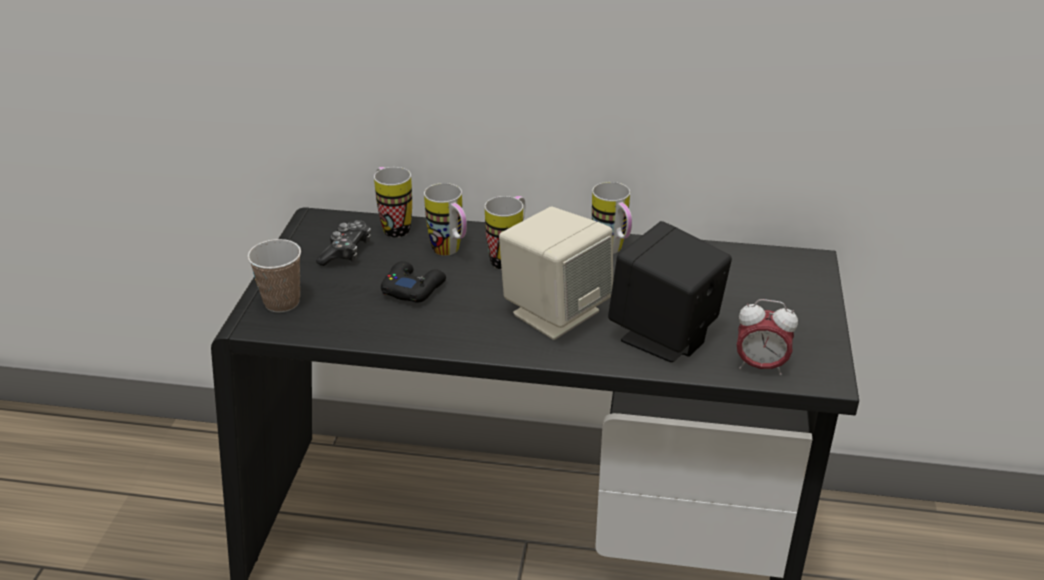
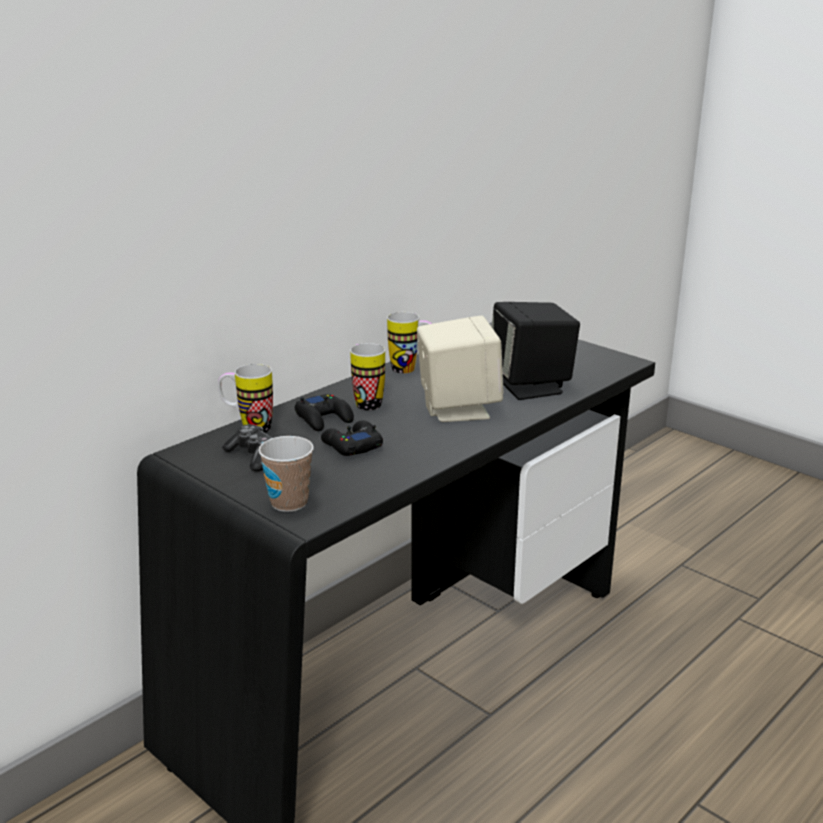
camera: 55 degrees left, 10 degrees down
mug [424,183,467,256] -> black game controller [295,394,354,431]
alarm clock [737,299,798,375] -> none

